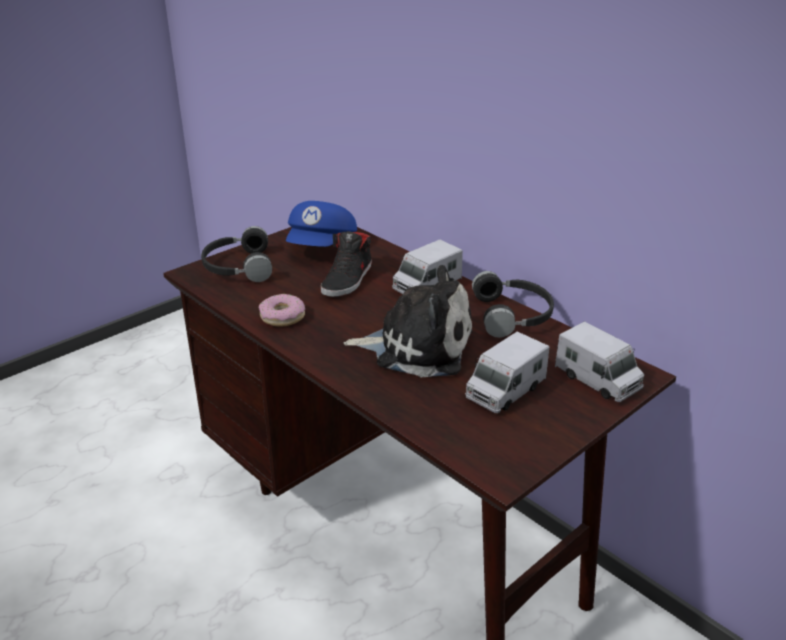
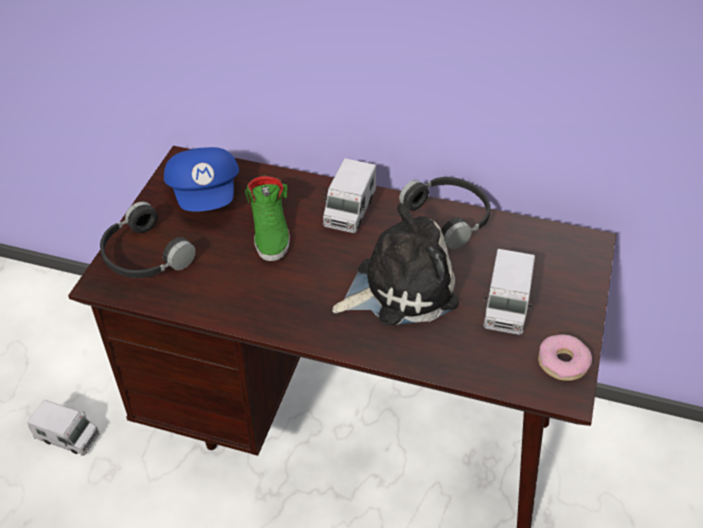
camera: 30 degrees left, 15 degrees up
donut [259,294,305,326] -> donut moved to [538,334,592,381]
black shoe [321,232,371,297] -> green shoe [245,176,290,261]
toy truck [555,321,644,402] -> toy truck moved to [27,400,100,456]

